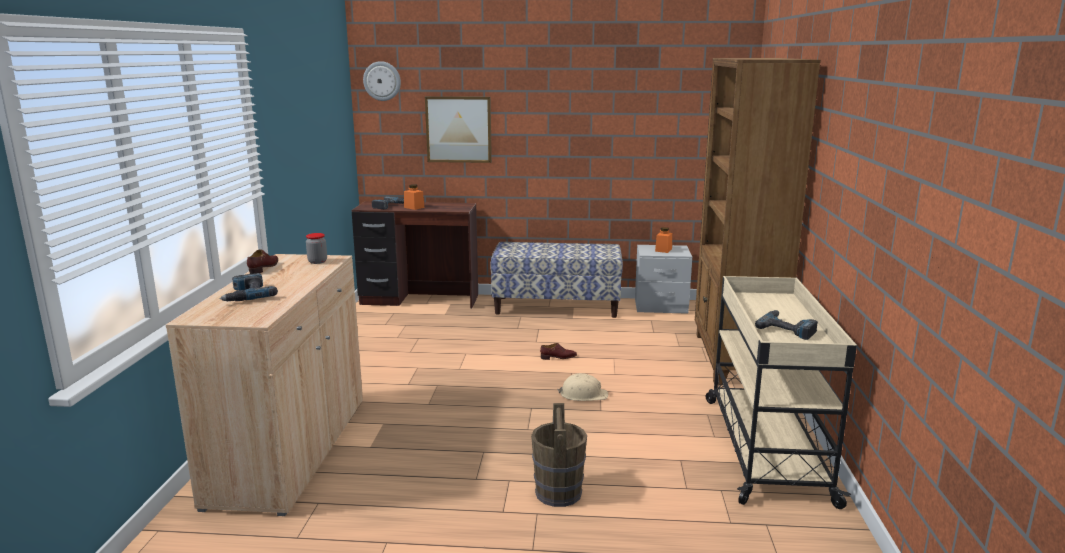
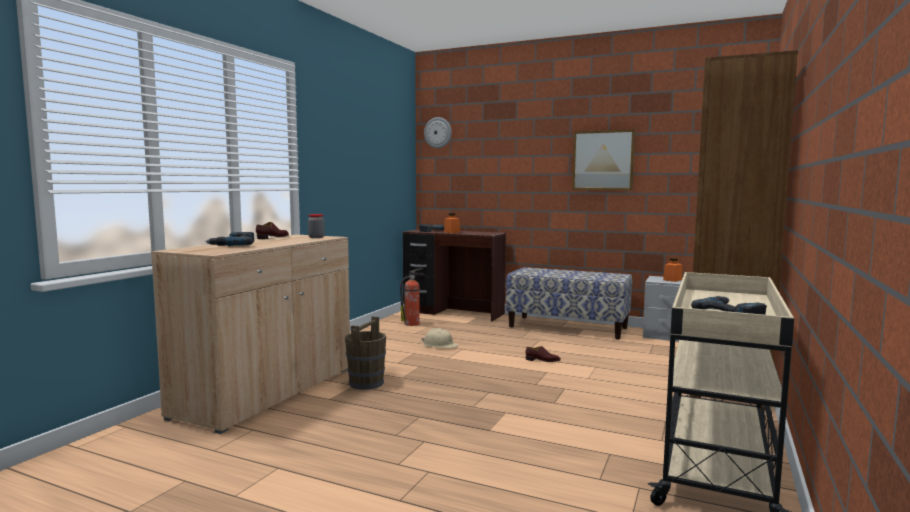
camera: 20 degrees right, 10 degrees down
picture [425,96,492,163] -> picture moved to [572,129,635,190]
brown bucket [531,403,587,507] -> brown bucket moved to [345,316,386,390]
beige hard hat [558,373,608,401] -> beige hard hat moved to [421,328,459,348]
none -> fire extinguisher [400,268,425,326]

